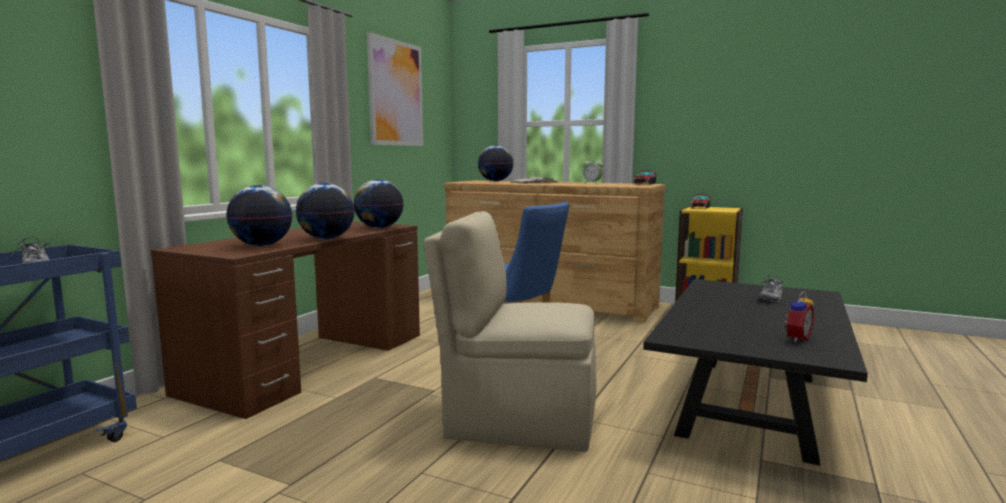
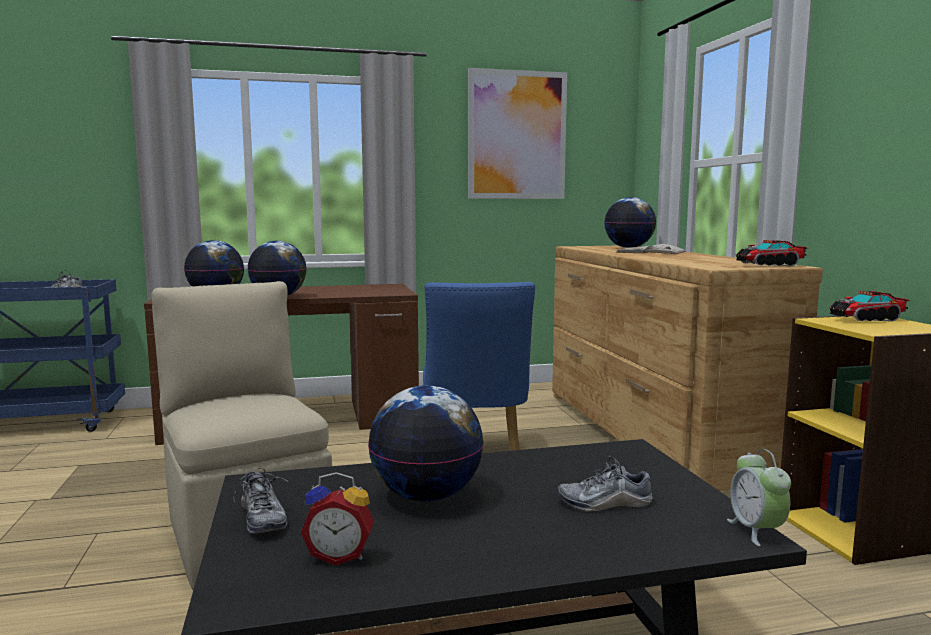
camera: 50 degrees right, 0 degrees up
globe [354,179,404,228] -> globe moved to [368,385,484,502]
alarm clock [583,157,603,184] -> alarm clock moved to [727,449,791,546]
none -> shoe [233,468,288,534]

